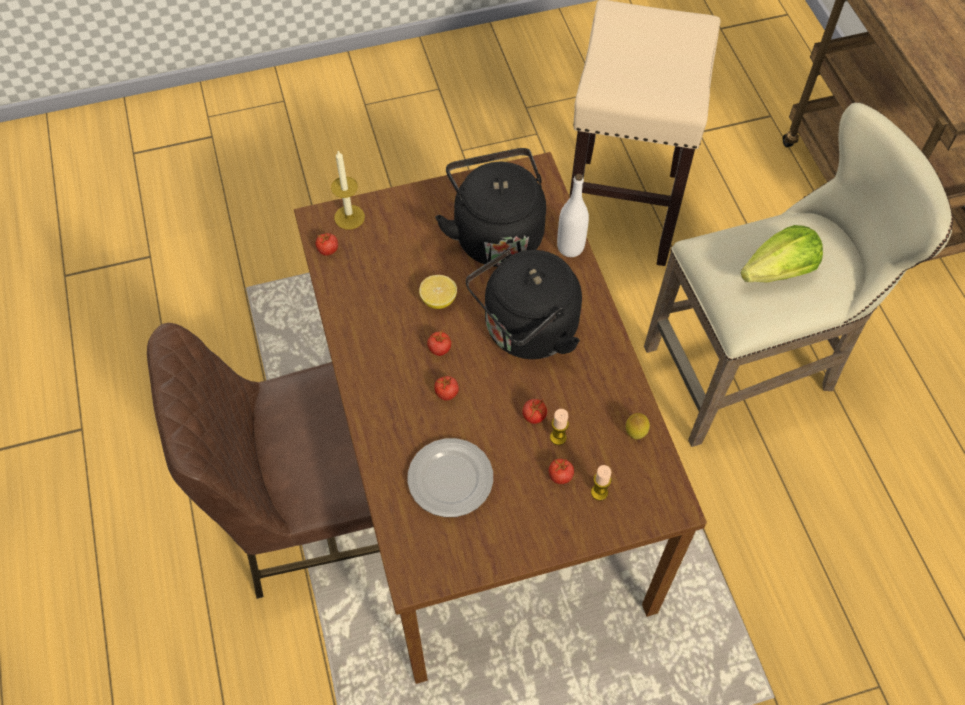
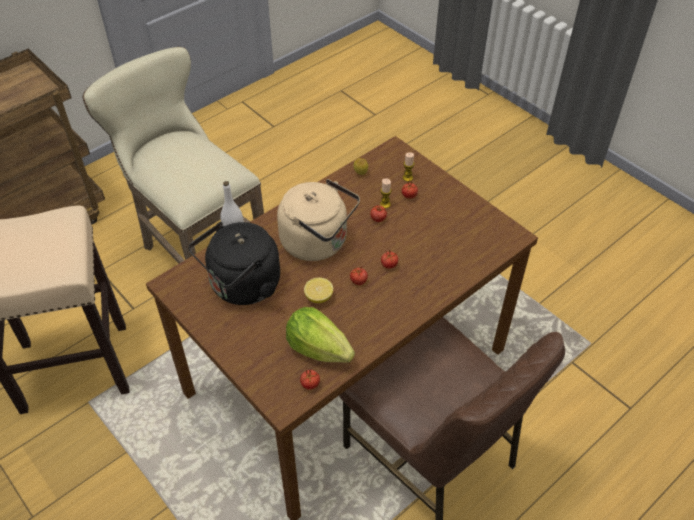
camera: 115 degrees left, 10 degrees down
candle [331,151,365,229] -> none
plate [407,438,493,517] -> none
black kettle [466,249,582,359] -> beige kettle [277,179,360,261]
lettuce [741,225,823,283] -> lettuce moved to [286,307,355,363]

